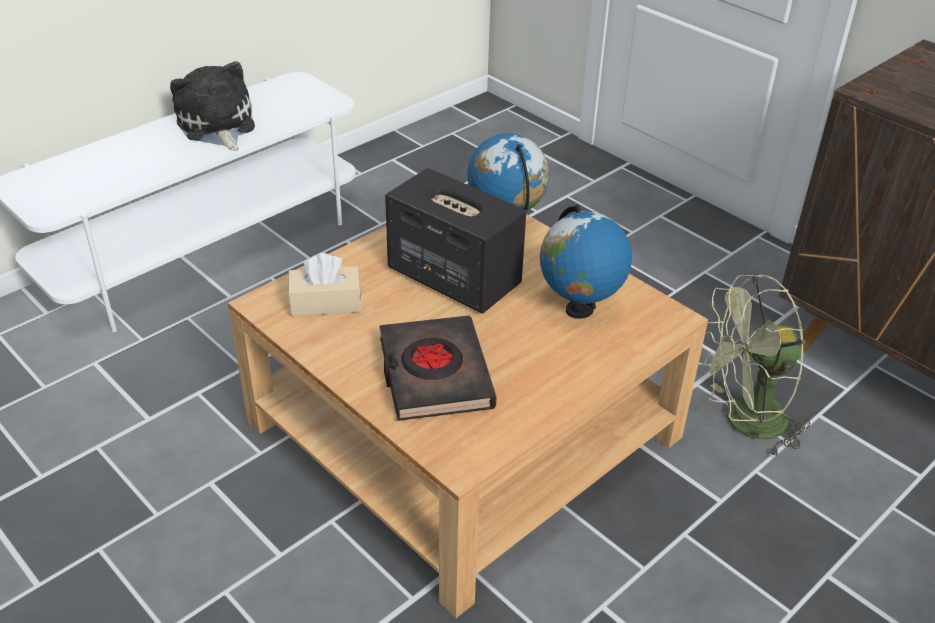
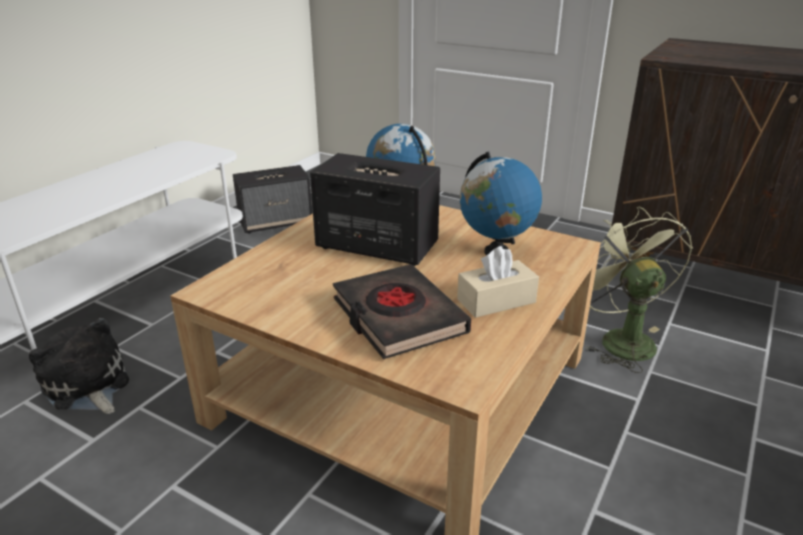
camera: 15 degrees left, 10 degrees down
plush toy [170,61,255,151] -> plush toy moved to [29,318,129,414]
beige tissue box [288,253,361,316] -> beige tissue box moved to [457,246,539,318]
green fan [699,274,810,457] -> green fan turned 105 degrees clockwise [585,207,693,373]
none -> speaker [233,165,312,234]

